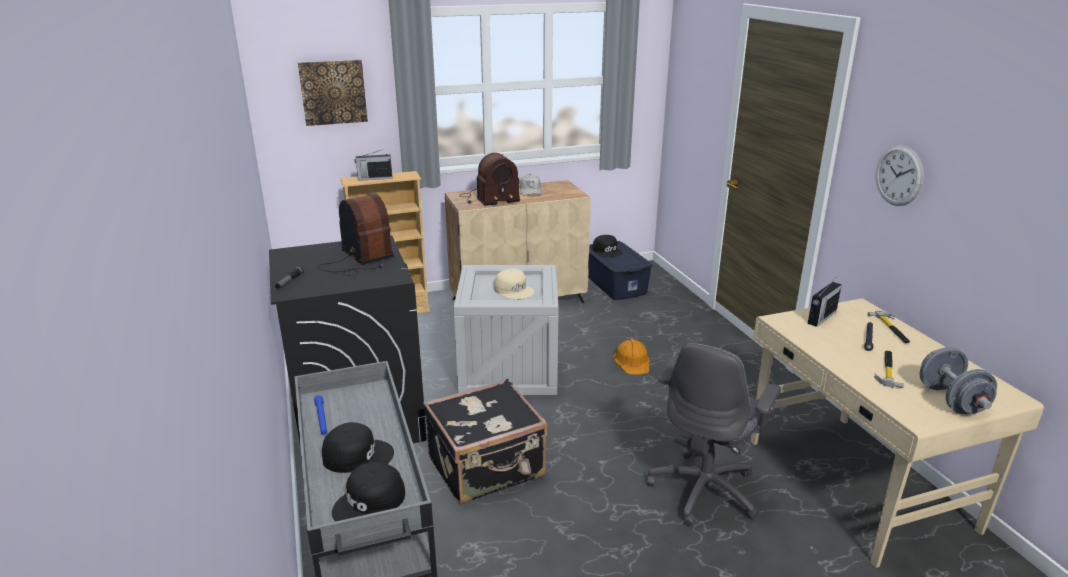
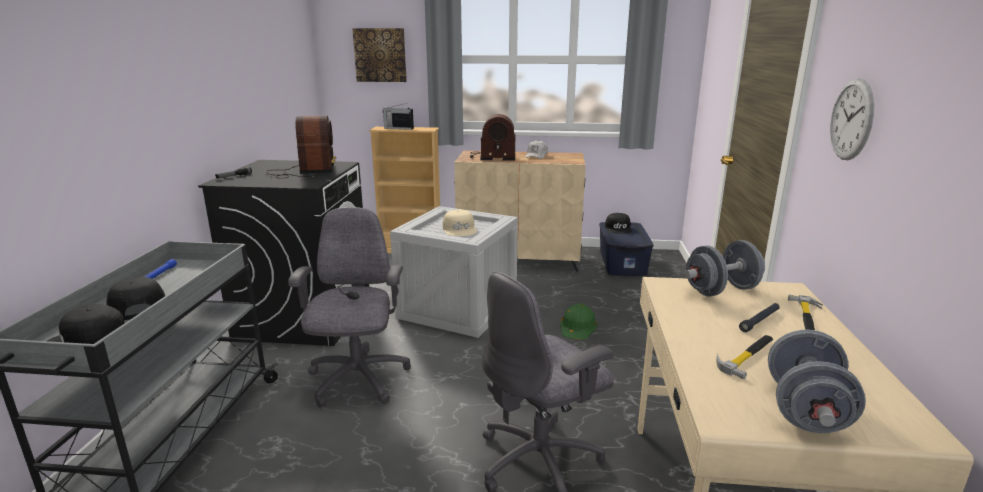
camera: 25 degrees right, 5 degrees down
black cap [322,422,394,473] -> black cap turned 150 degrees counterclockwise [106,277,165,320]
black suitcase [423,379,547,504] -> grey office chair [288,207,411,407]
orange hard hat [613,339,650,375] -> green hard hat [560,303,598,340]
radio [808,279,842,327] -> grey dumbbell [684,240,765,296]

